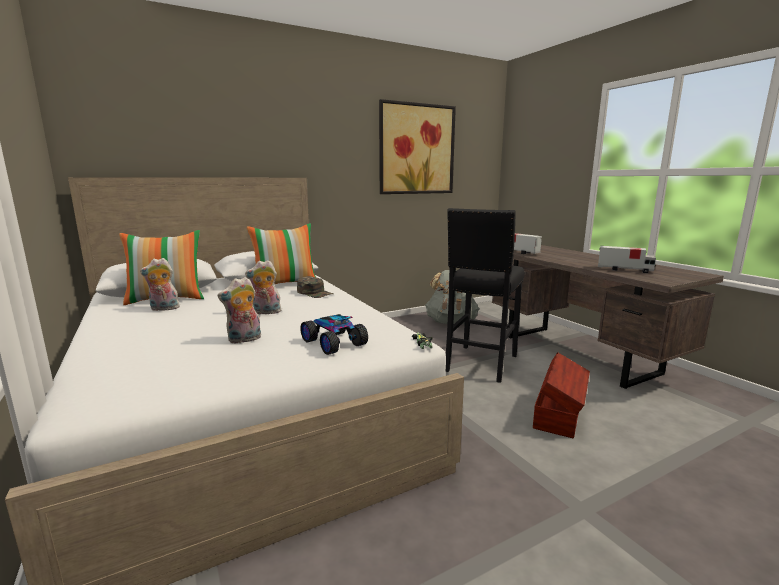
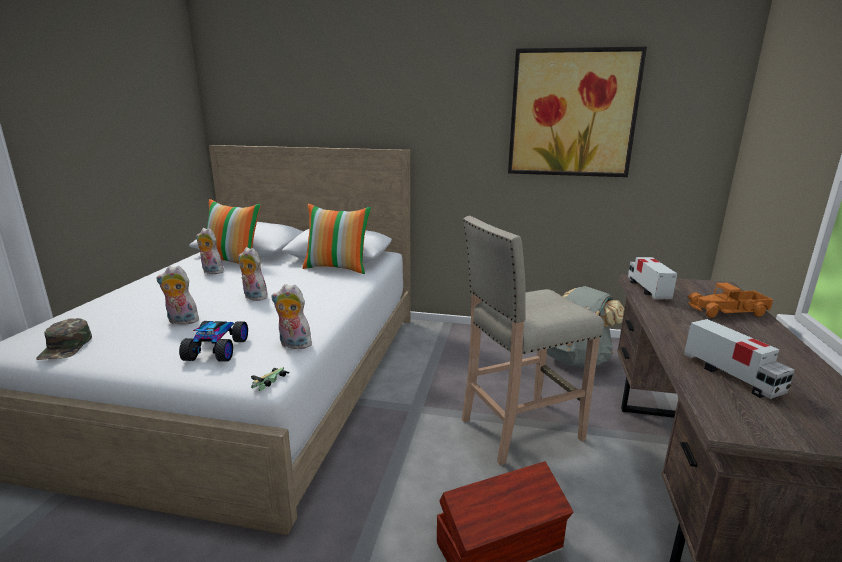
camera: 40 degrees right, 5 degrees up
green cap [297,276,333,298] -> green cap moved to [36,318,92,360]
black stool [446,208,525,383] -> beige stool [462,216,604,465]
none -> plush toy [271,284,312,349]
none -> toy truck [688,283,773,318]

